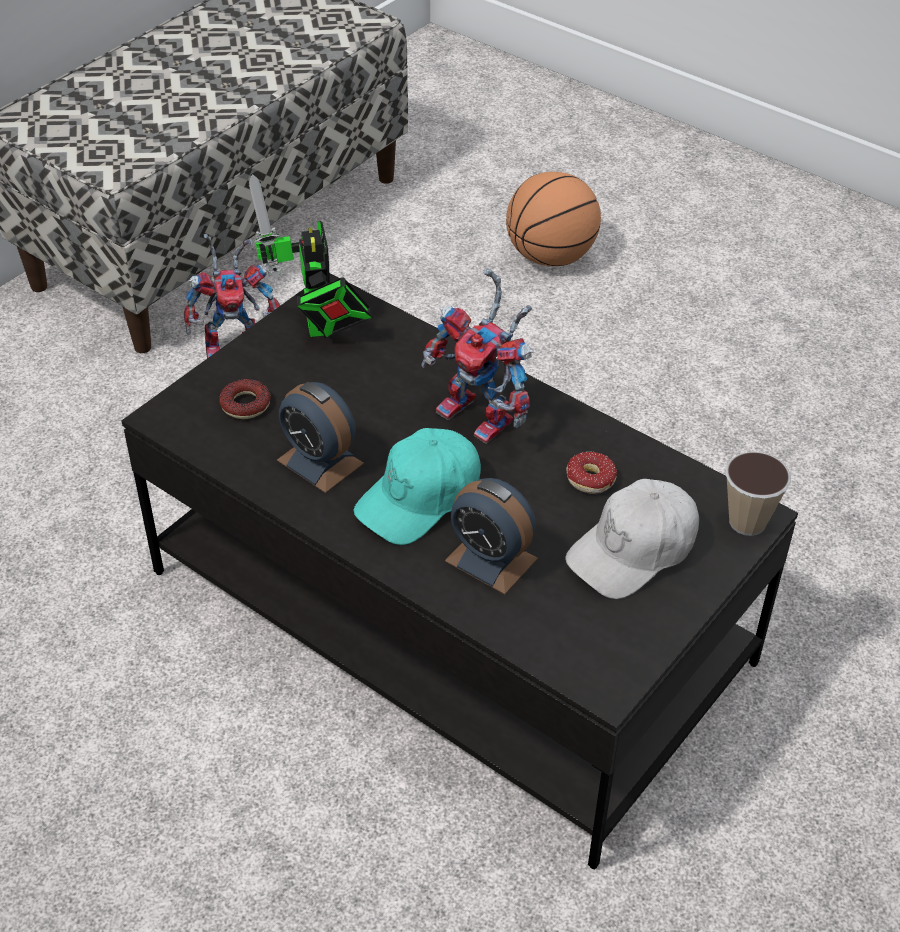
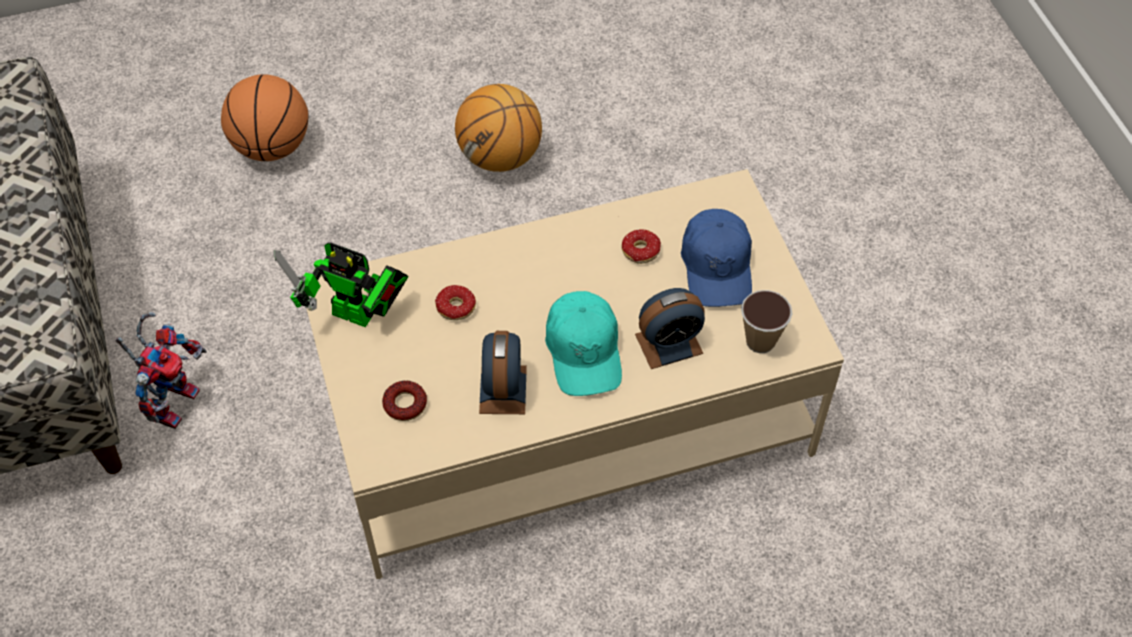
camera: 55 degrees left, 10 degrees up
black coffee table [121,273,798,869] -> beige coffee table [306,169,844,579]
alarm clock [277,382,364,493] -> alarm clock turned 75 degrees counterclockwise [479,331,527,414]
toy robot [421,268,534,443] -> none
white cap [565,479,699,599] -> blue cap [681,209,752,307]
cup [726,452,791,536] -> cup moved to [741,290,792,353]
none -> donut [435,285,476,320]
none -> basketball [455,84,542,172]

